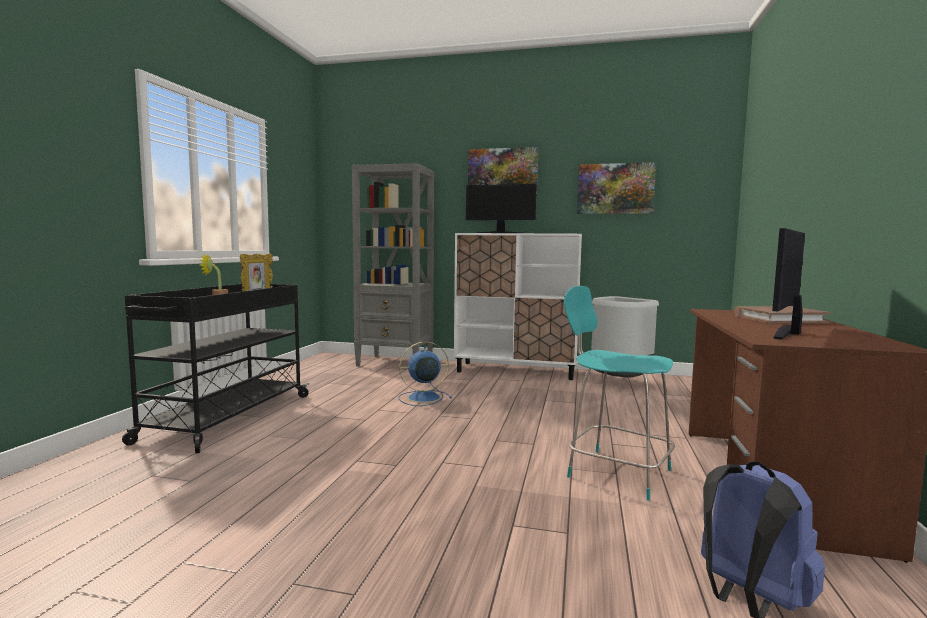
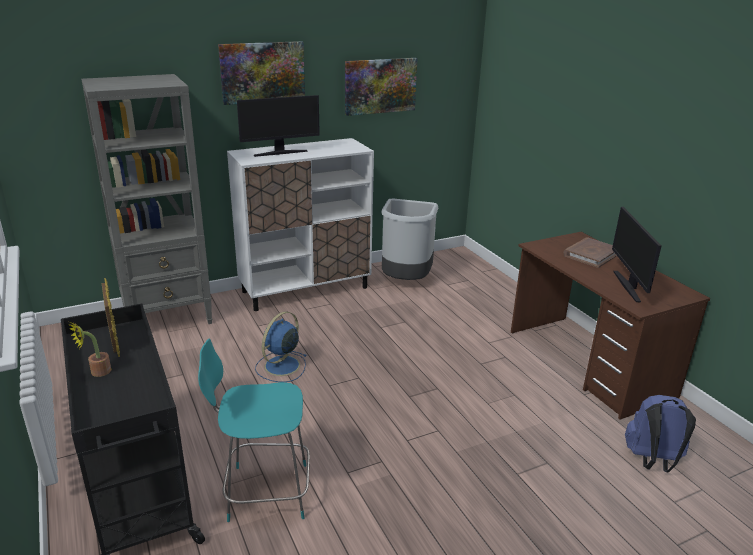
camera: 40 degrees left, 20 degrees up
turquoise chair [564,286,675,501] -> turquoise chair moved to [198,338,310,522]

